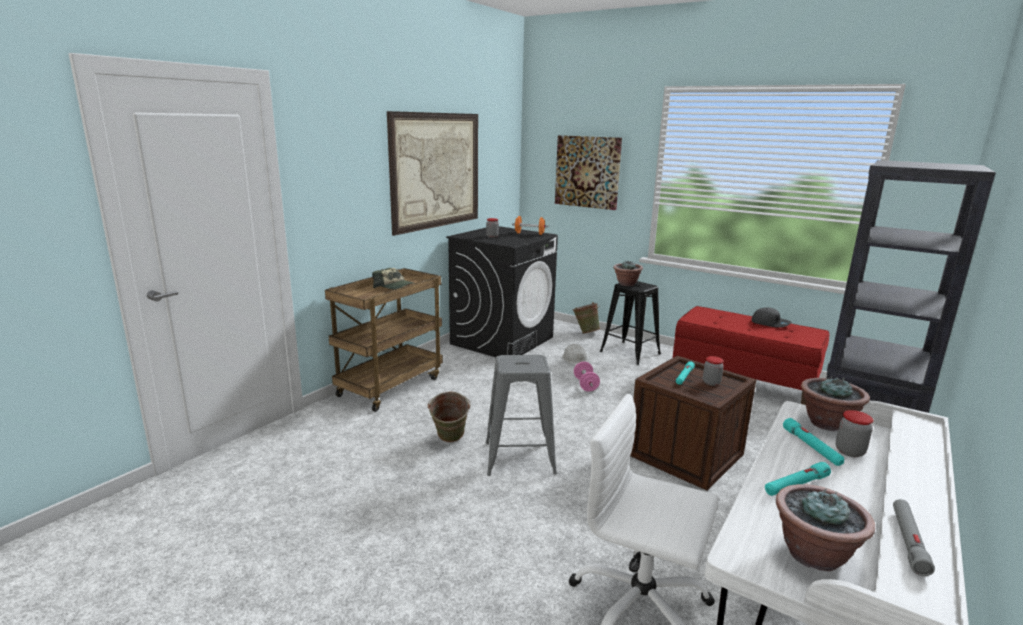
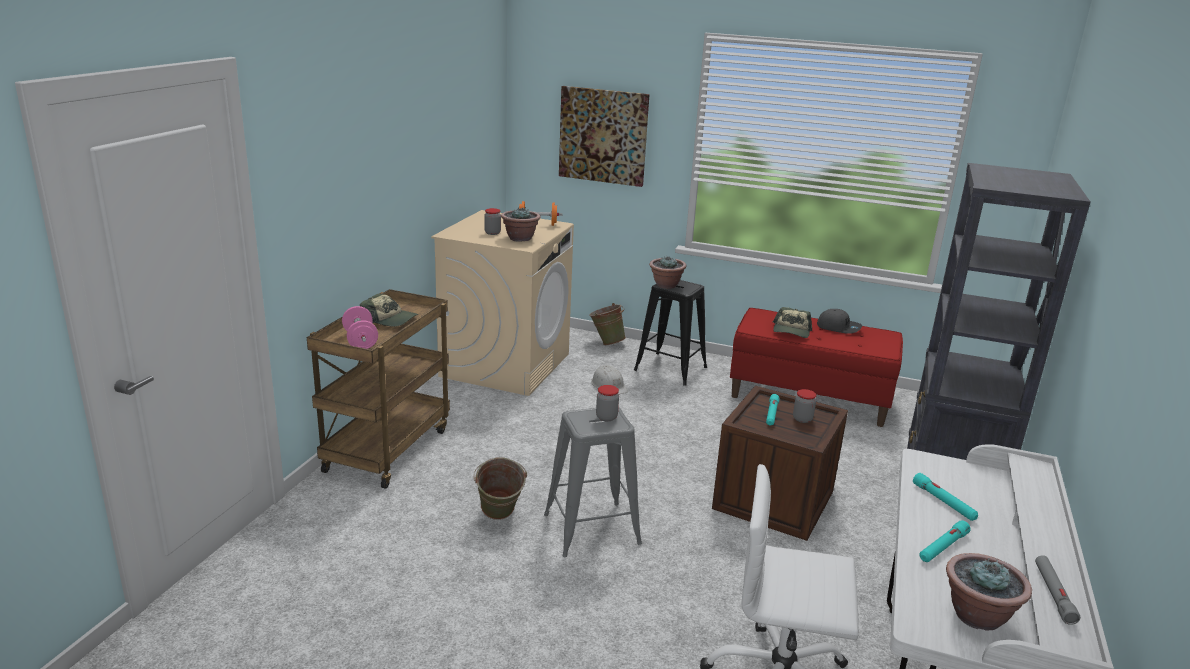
camera: 15 degrees left, 5 degrees up
picture [387,111,478,236] -> none
black washing machine [446,226,558,357] -> beige washing machine [431,210,574,396]
pink dumbbell [574,362,600,392] -> pink dumbbell moved to [342,306,378,349]
potted plant [801,376,870,431] -> potted plant moved to [501,206,541,242]
jar [836,410,874,457] -> jar moved to [596,385,619,421]
none -> cap [773,307,812,338]

